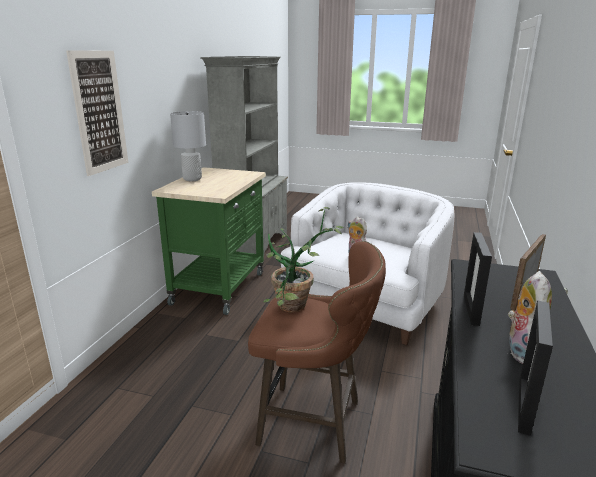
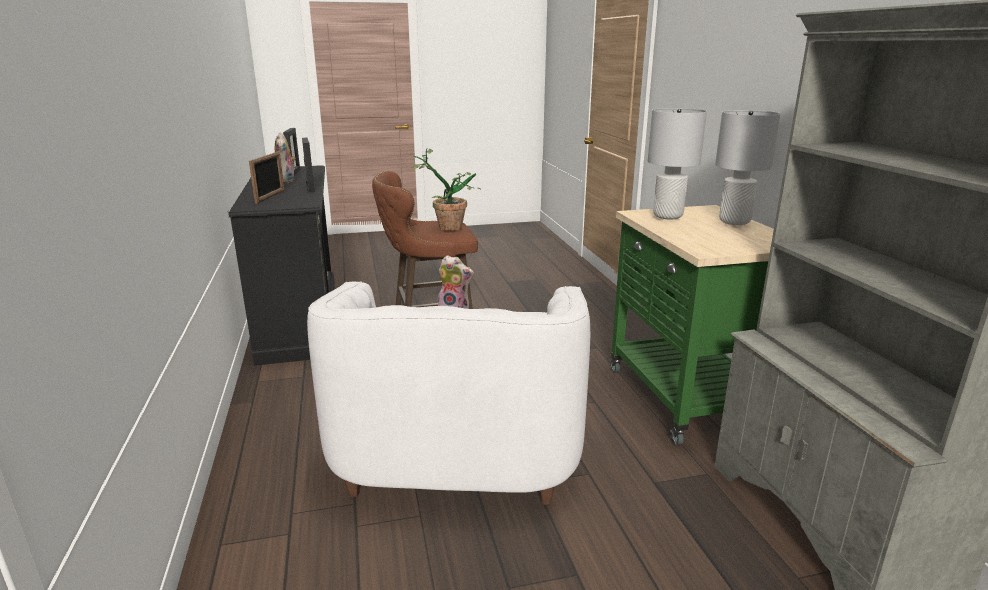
camera: 150 degrees right, 0 degrees up
picture [66,50,128,176] -> none
none -> grey table lamp [648,108,707,220]

